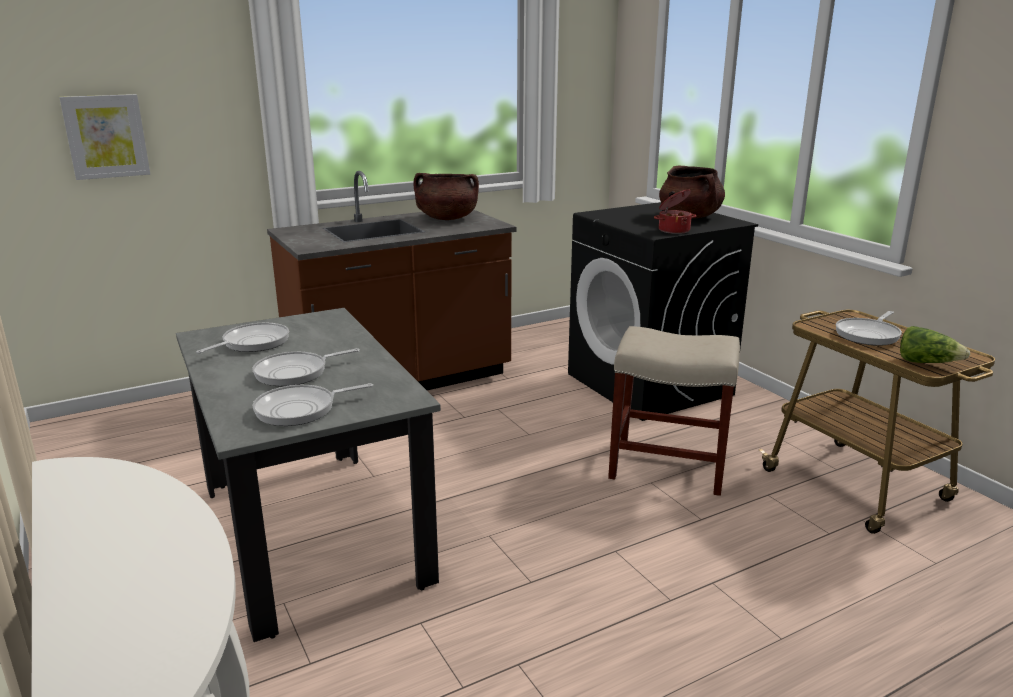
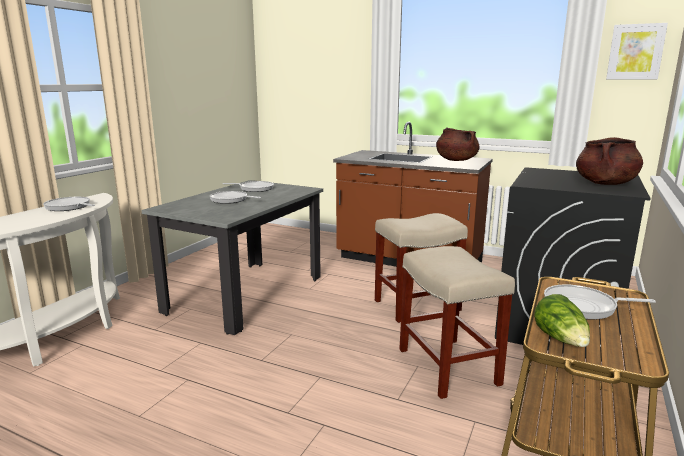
camera: 55 degrees right, 5 degrees down
picture [59,94,150,180] -> picture moved to [606,23,668,79]
frying pan [253,383,373,426] -> frying pan moved to [43,197,95,211]
cooking pot [654,189,696,234] -> none
none -> beige stool [375,213,468,323]

